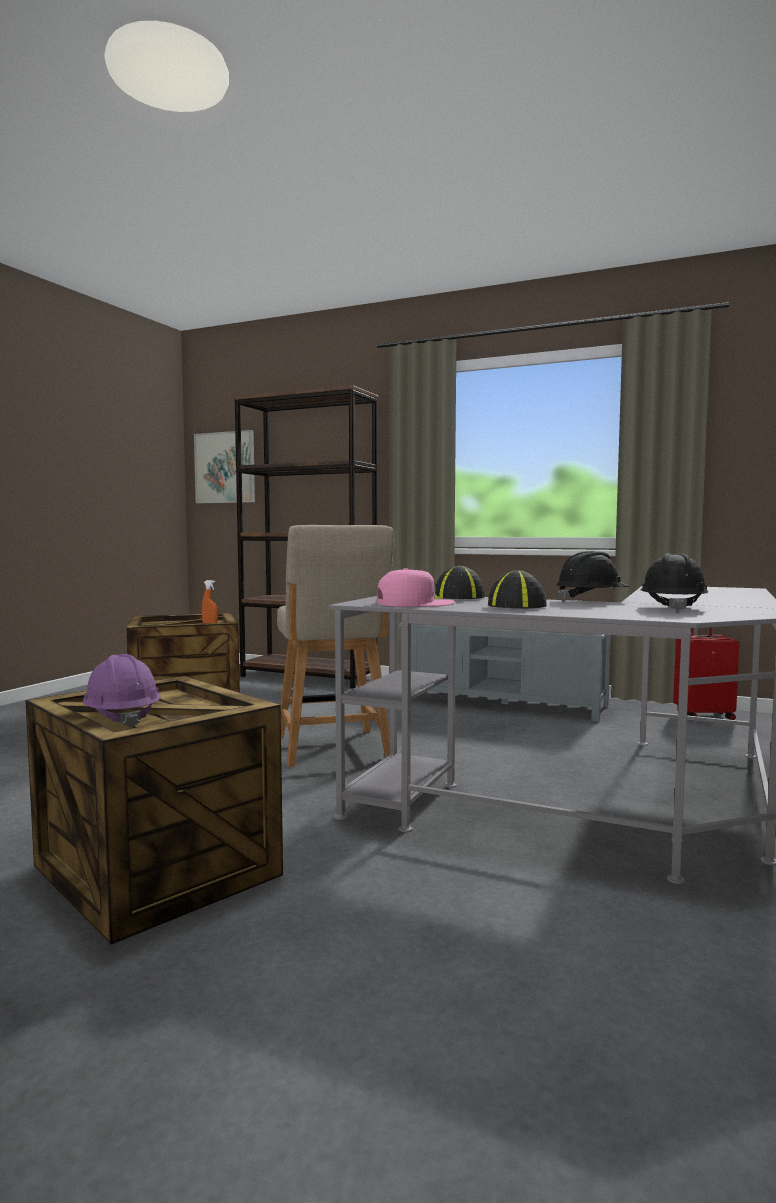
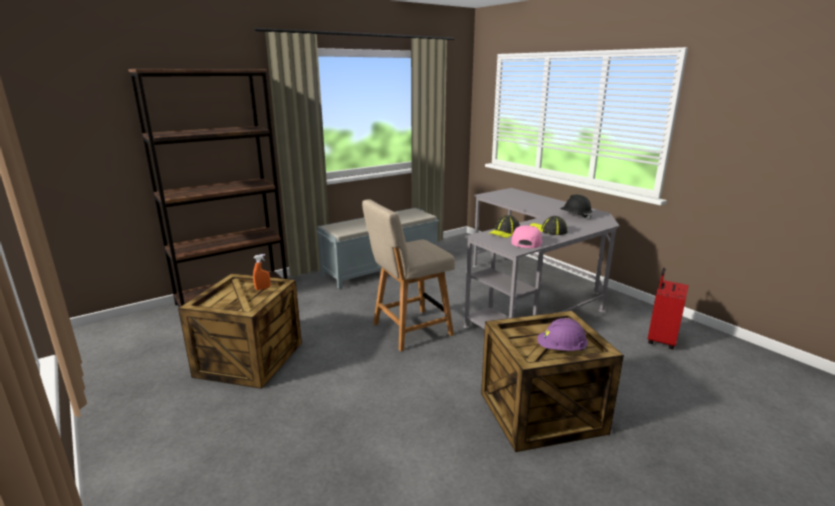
camera: 60 degrees left, 15 degrees up
picture [194,430,255,503] -> none
beige chair [277,525,394,767] -> beige chair turned 135 degrees clockwise [362,199,455,351]
black hard hat [556,551,630,602] -> none
red suitcase [673,627,740,720] -> red suitcase moved to [648,268,689,349]

